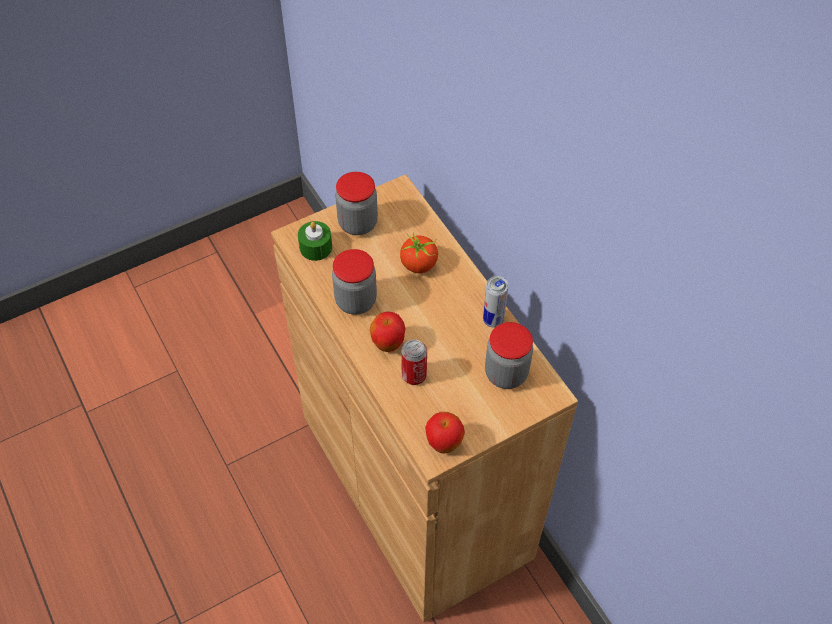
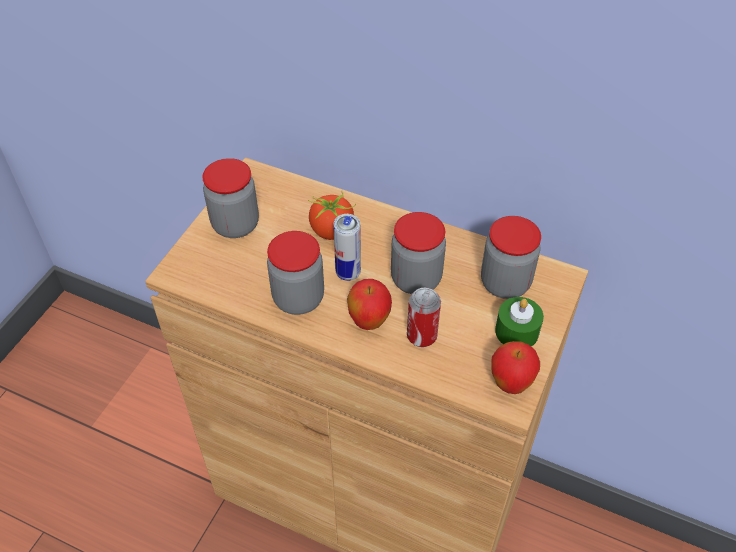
camera: 35 degrees left, 5 degrees down
green candle [298,221,332,261] -> green candle moved to [495,297,544,347]
can [483,276,509,328] -> can moved to [333,214,361,281]
none -> jar [391,212,446,294]

